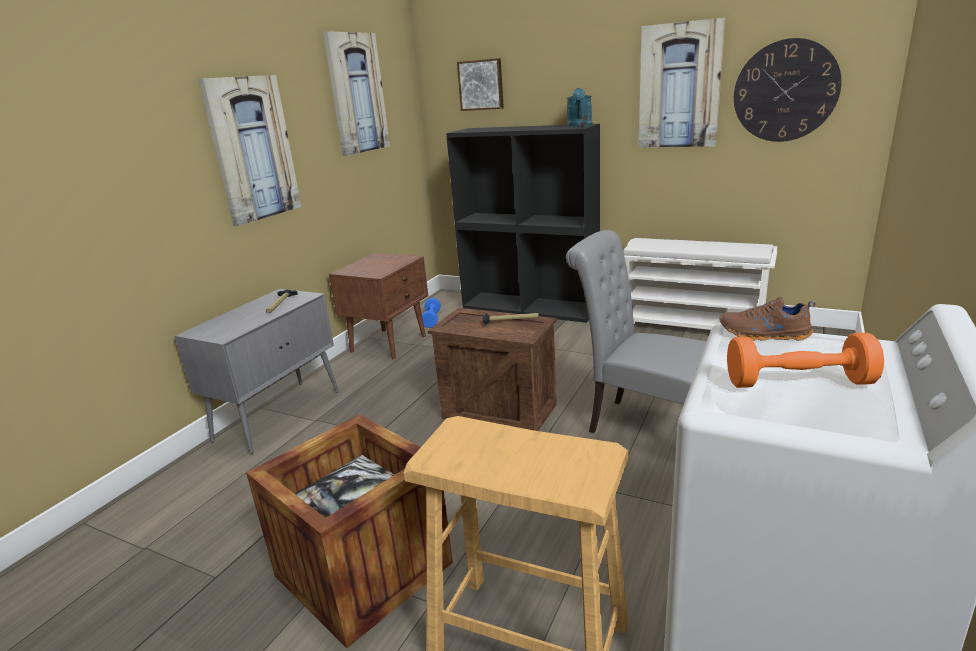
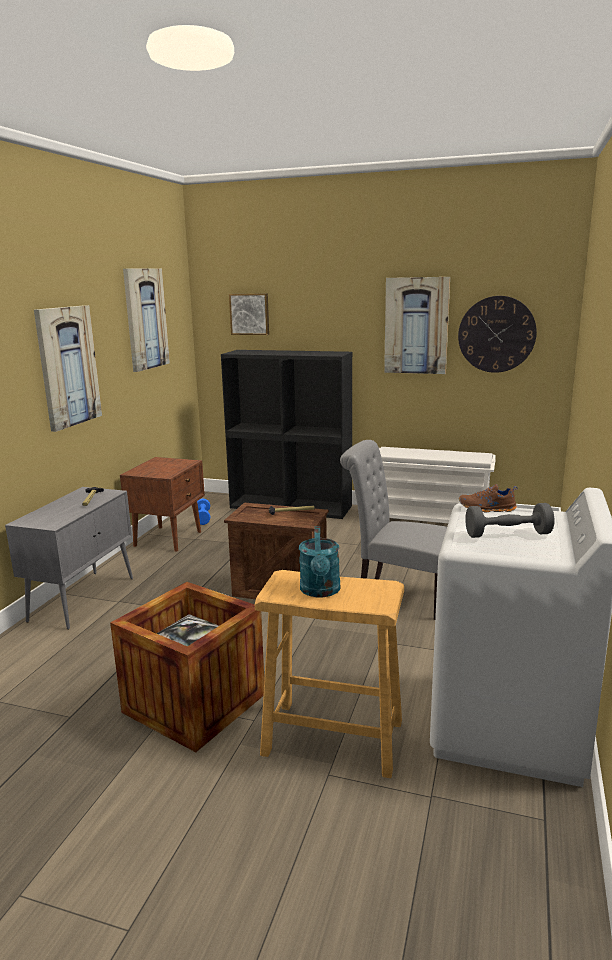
camera: 10 degrees left, 5 degrees down
turquoise watering can [567,88,592,127] -> turquoise watering can moved to [299,526,340,598]
orange dumbbell [727,333,884,388] -> grey dumbbell [465,503,555,538]

